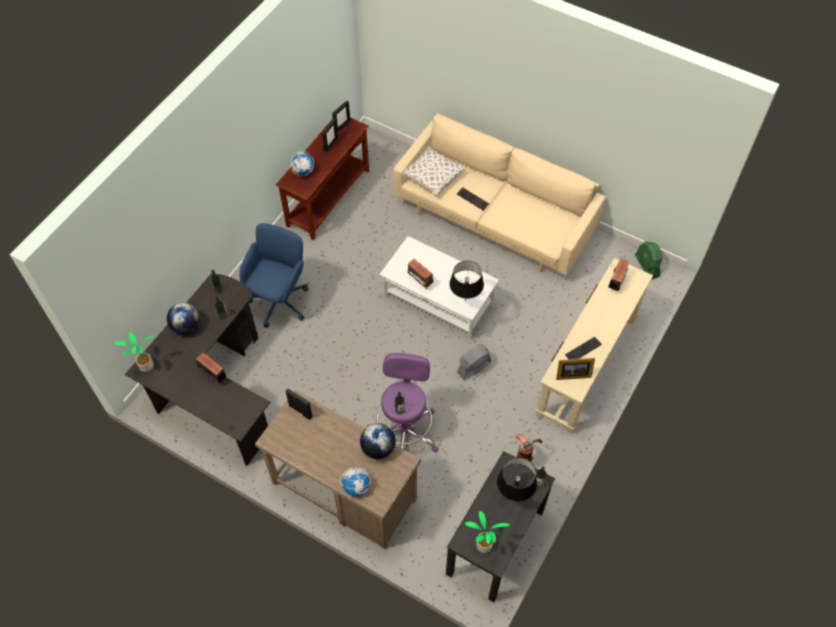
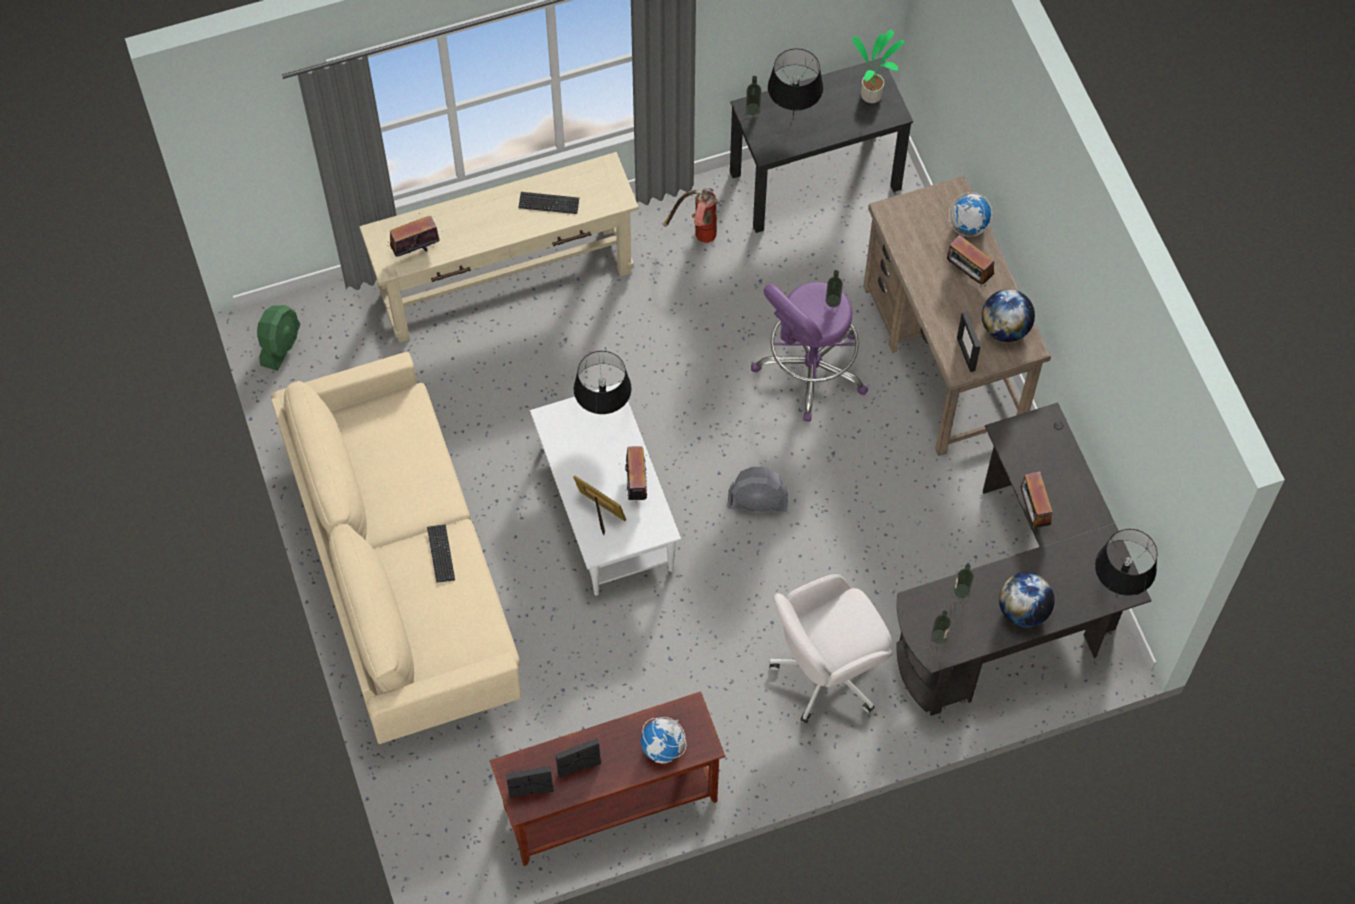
camera: 140 degrees left, 5 degrees up
potted plant [114,332,154,372] -> black table lamp [1095,529,1157,596]
blue office chair [239,223,309,328] -> white office chair [769,574,892,723]
globe [360,423,396,459] -> globe moved to [982,289,1035,342]
pillow [403,146,465,197] -> none
grey fan [457,344,491,380] -> grey fan moved to [728,467,788,512]
picture frame [556,358,595,380] -> picture frame moved to [573,476,626,535]
none -> radio [947,235,994,287]

